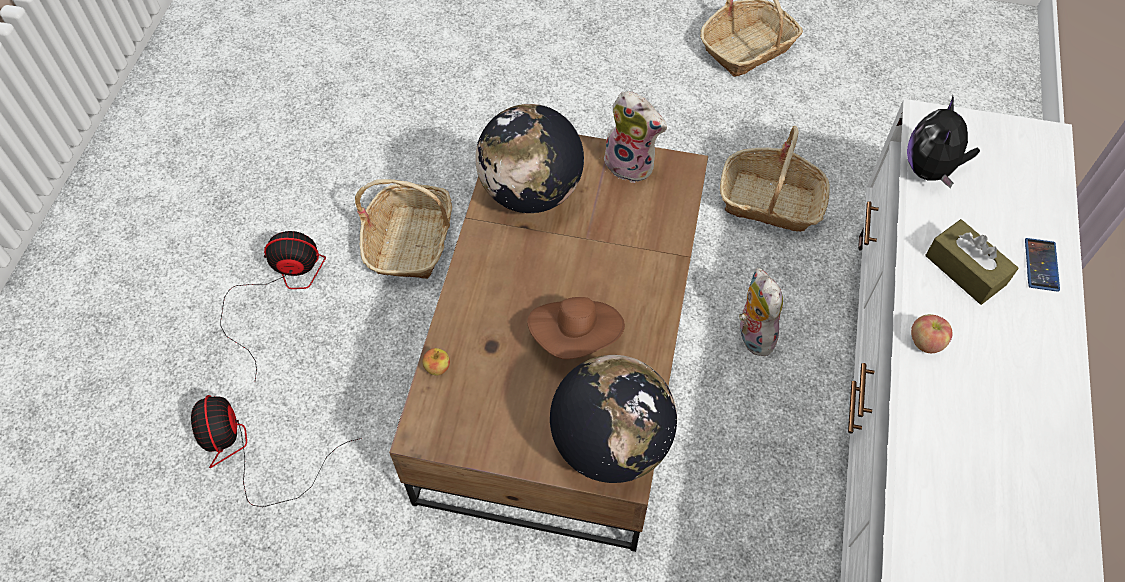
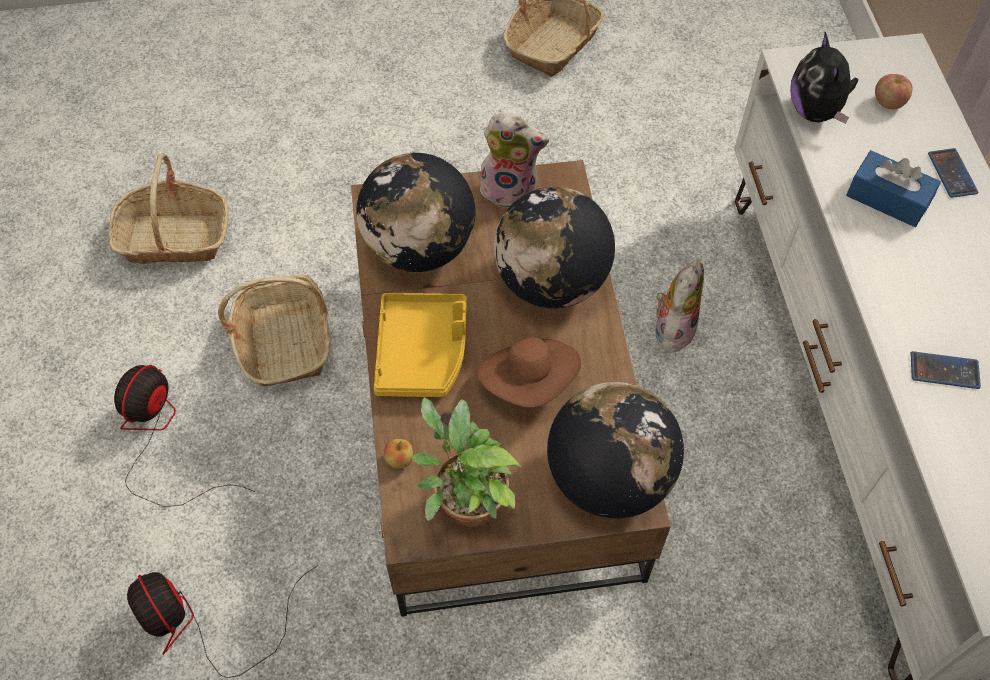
camera: 20 degrees left, 0 degrees up
fan [220,231,326,380] -> fan turned 45 degrees counterclockwise [114,365,255,507]
basket [720,126,830,232] -> basket moved to [108,153,228,264]
plush toy [739,267,783,356] -> plush toy turned 60 degrees clockwise [656,260,704,353]
apple [911,314,953,353] -> apple moved to [875,74,912,109]
brown tissue box [925,219,1019,305] -> blue tissue box [846,150,941,227]
none -> yellow tray [374,293,467,397]
none -> potted plant [412,398,521,527]
none -> globe [494,187,615,308]
none -> phone [910,351,981,389]

